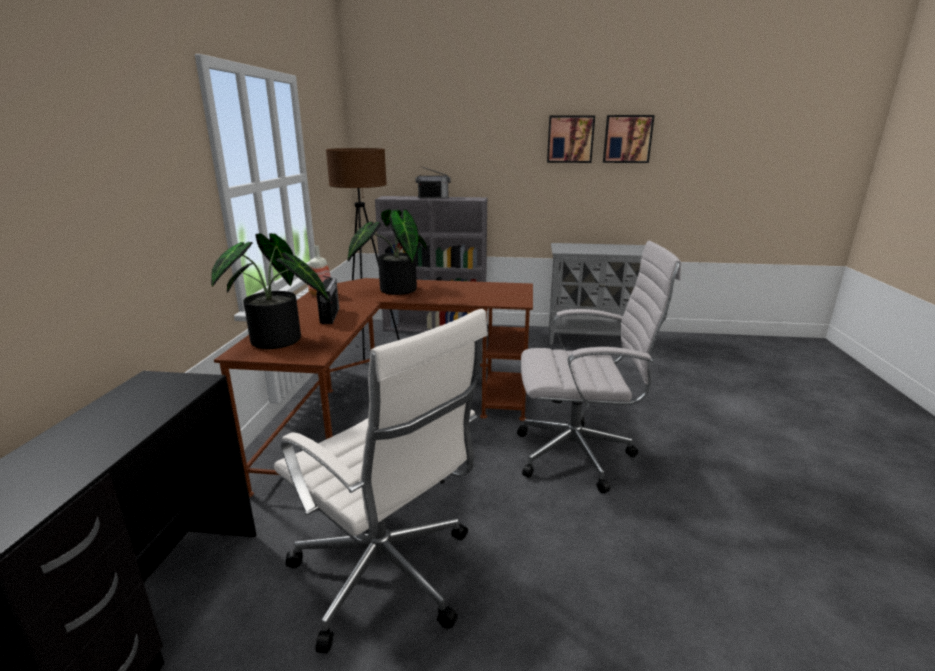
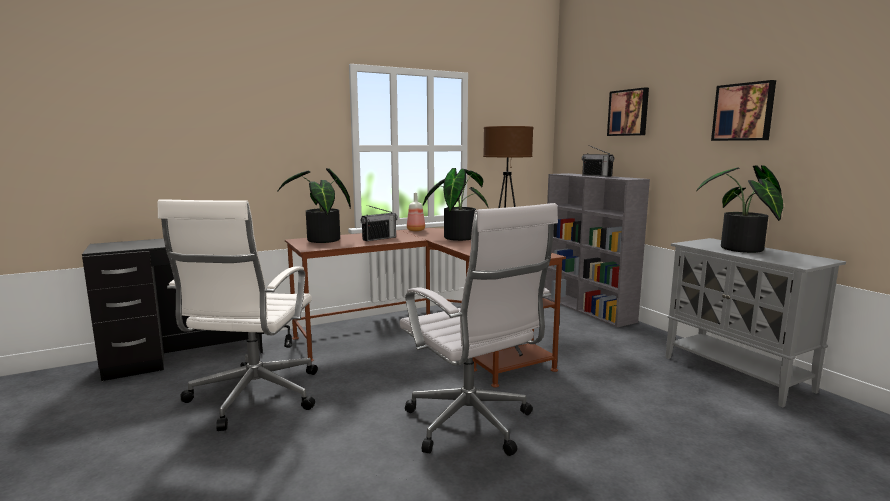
camera: 55 degrees right, 10 degrees down
picture [603,115,655,163] -> picture moved to [607,87,649,136]
none -> potted plant [696,165,783,253]

